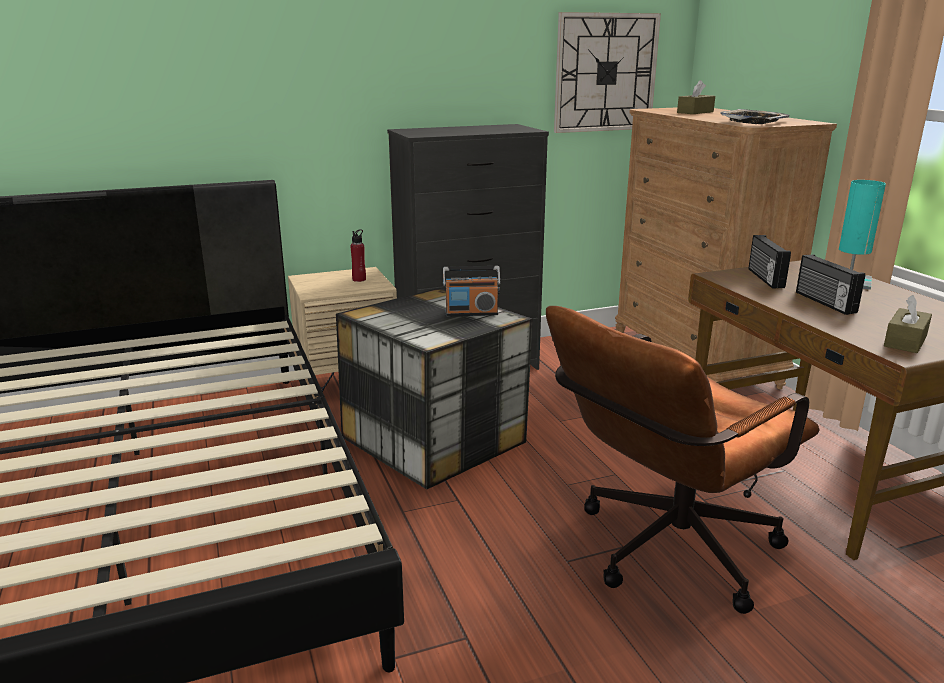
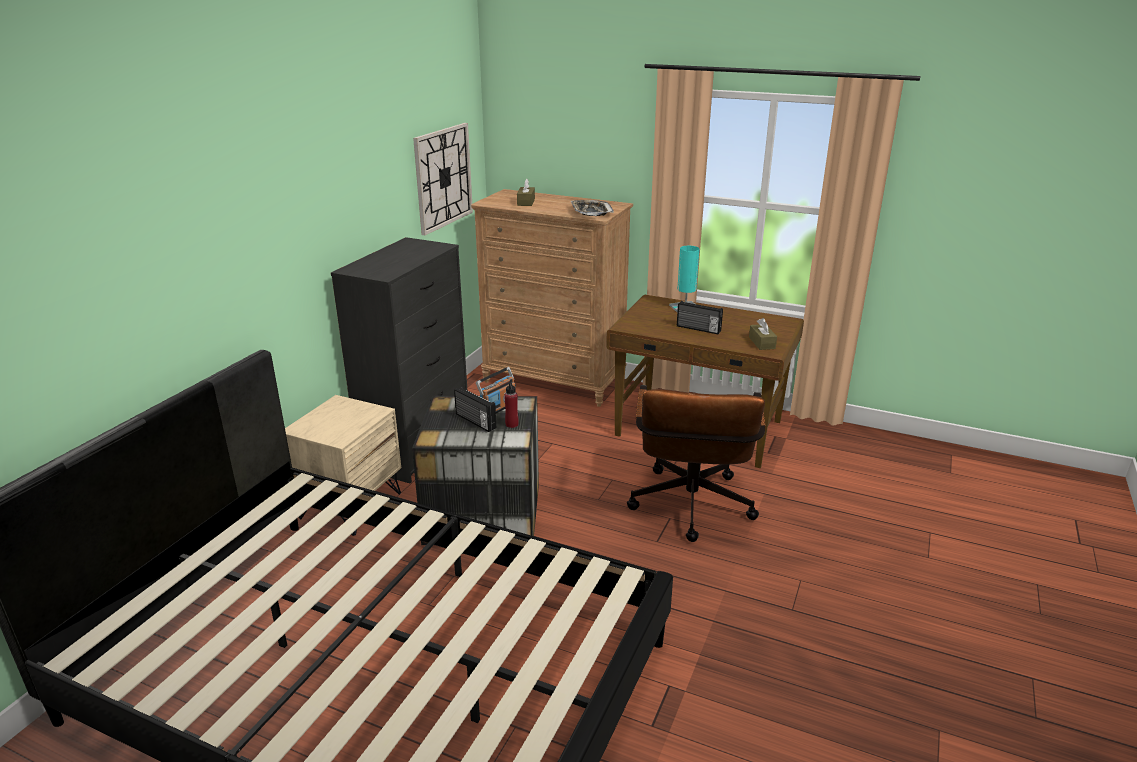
camera: 45 degrees left, 5 degrees up
red bottle [350,229,366,282] -> red bottle moved to [504,379,519,428]
radio [748,235,791,288] -> radio moved to [454,386,496,432]

